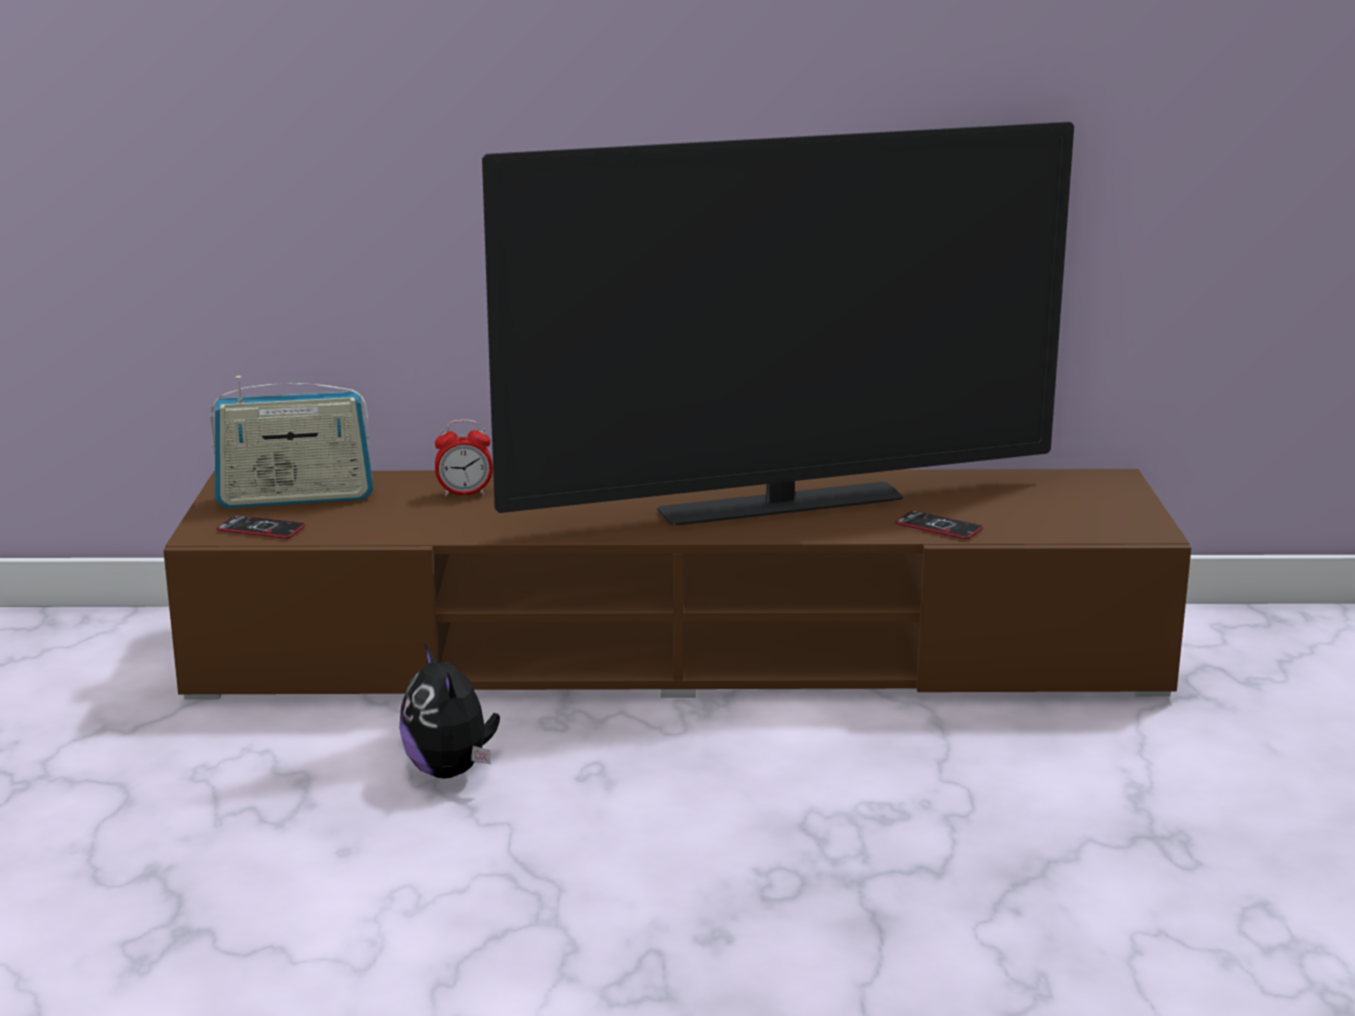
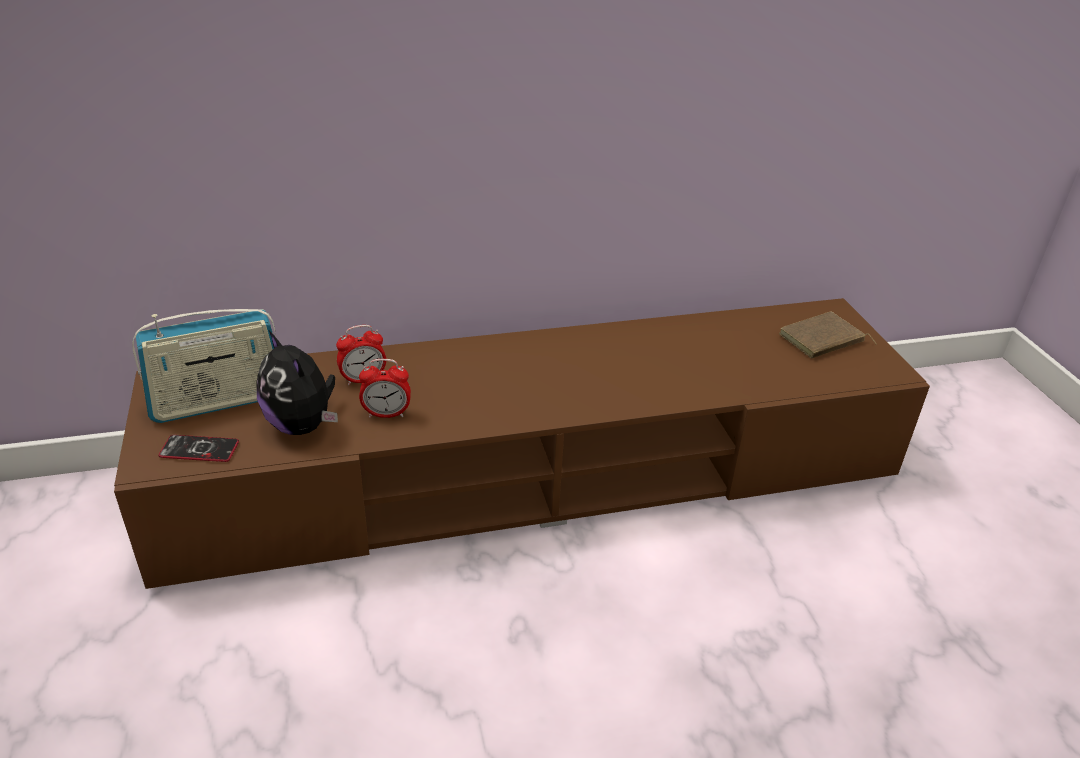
camera: 15 degrees left, 15 degrees up
plush toy [399,643,500,779] -> plush toy moved to [257,331,338,435]
television [482,121,1074,525] -> none
phone [895,511,983,539] -> none
none -> alarm clock [359,359,411,418]
none -> brown book [779,311,877,358]

